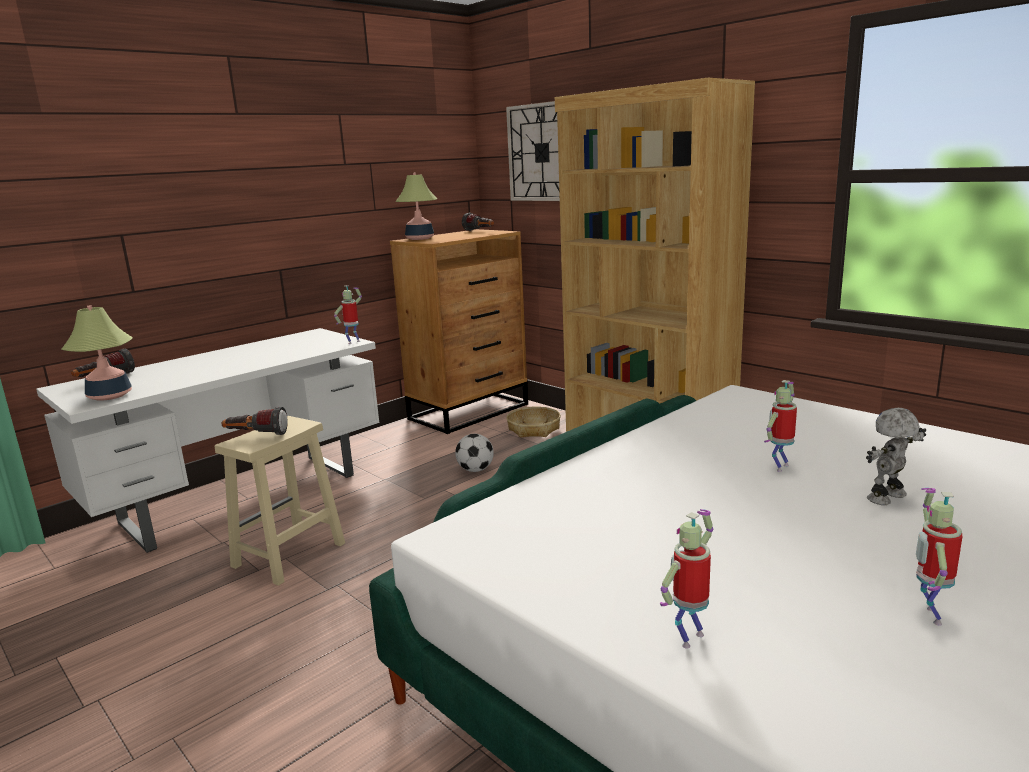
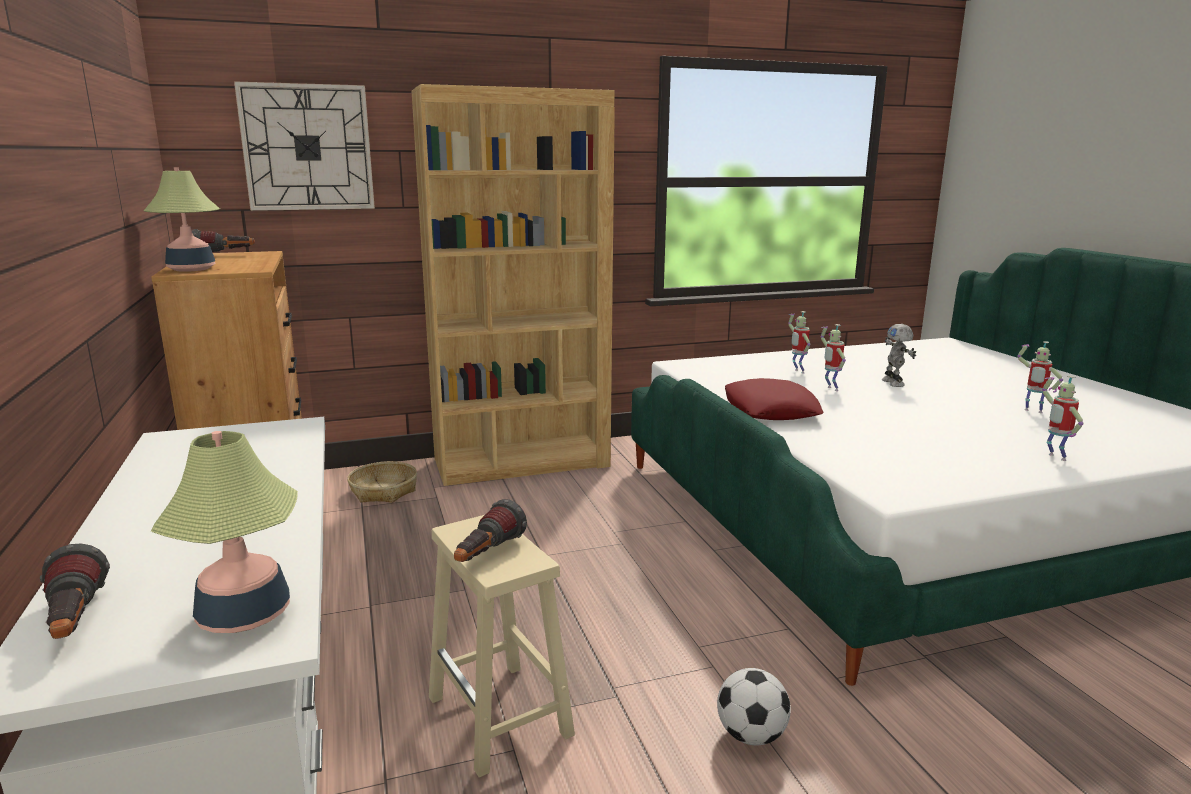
camera: 65 degrees left, 0 degrees up
toy robot [334,285,362,344] -> toy robot moved to [788,311,810,373]
football [455,434,494,472] -> football moved to [717,668,791,745]
none -> red pillow [725,378,824,420]

